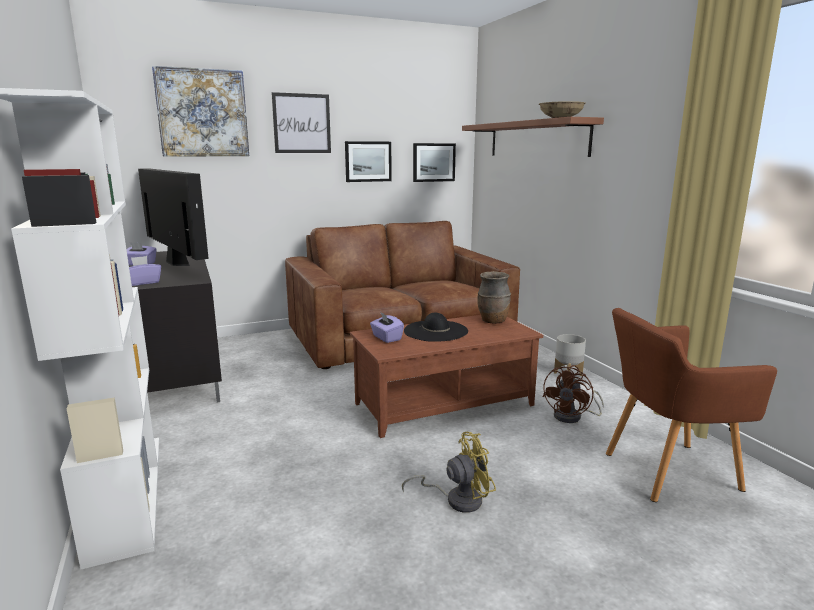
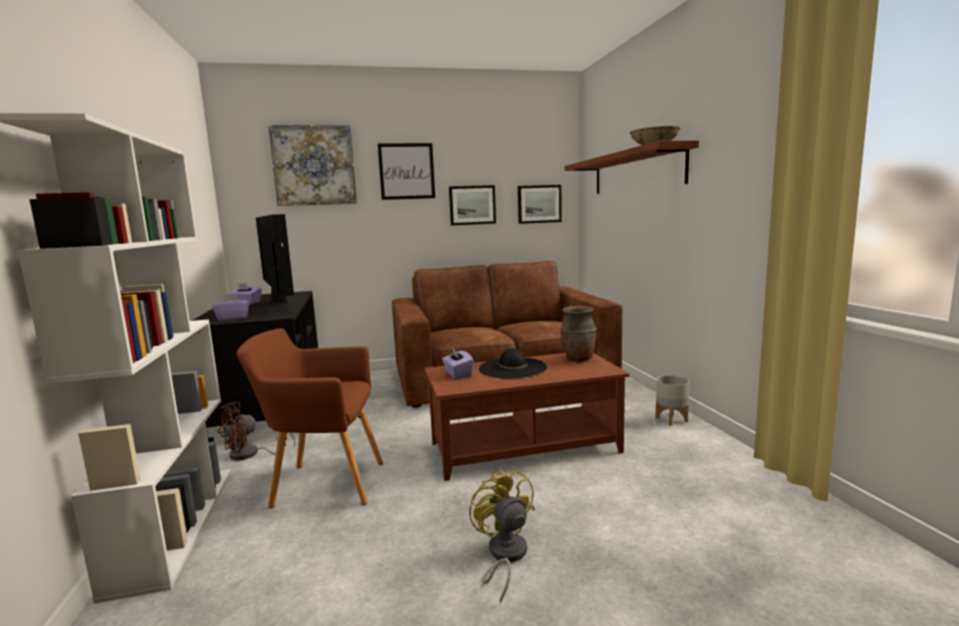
camera: 10 degrees right, 5 degrees down
yellow fan [402,432,496,513] -> yellow fan turned 105 degrees counterclockwise [469,467,535,604]
brown fan [542,365,604,423] -> brown fan moved to [218,402,295,461]
brown armchair [606,308,777,502] -> brown armchair moved to [237,328,383,508]

